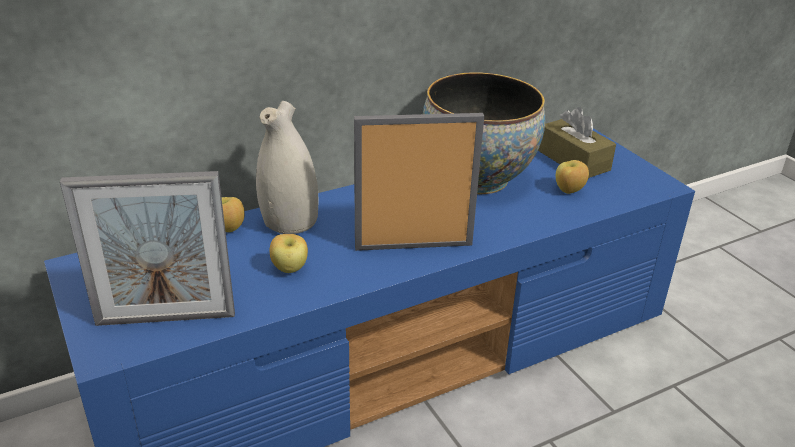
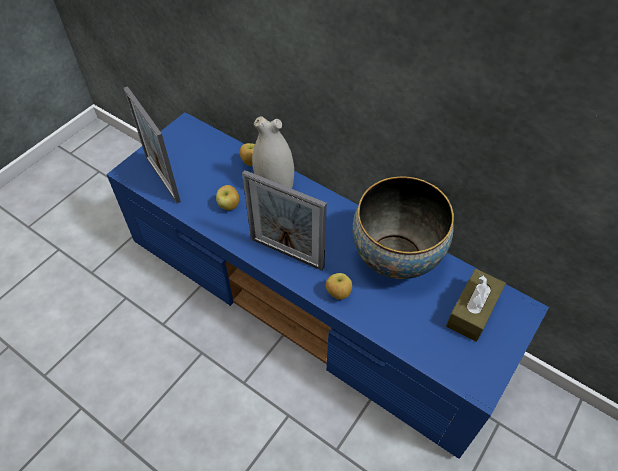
camera: 65 degrees right, 20 degrees up
picture frame [354,113,484,251] -> picture frame turned 150 degrees clockwise [242,170,327,271]
apple [556,160,589,194] -> apple moved to [326,273,352,300]

